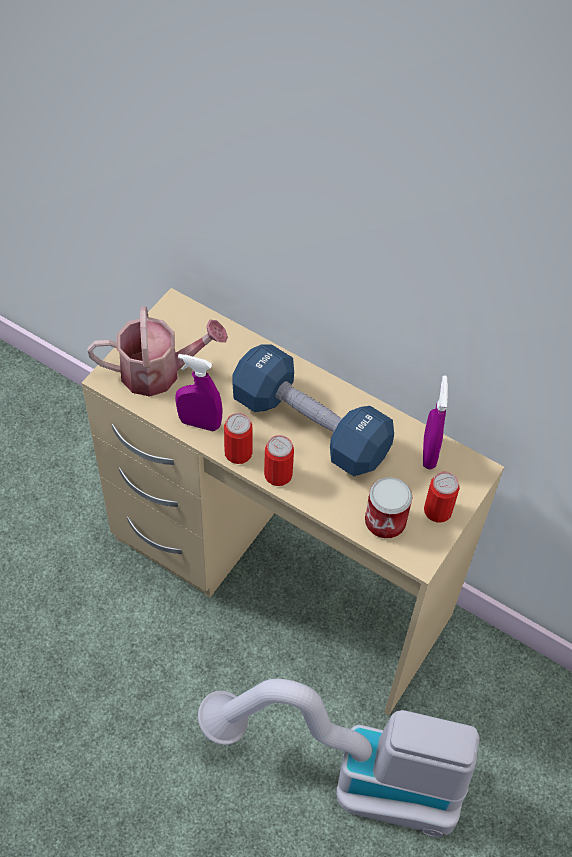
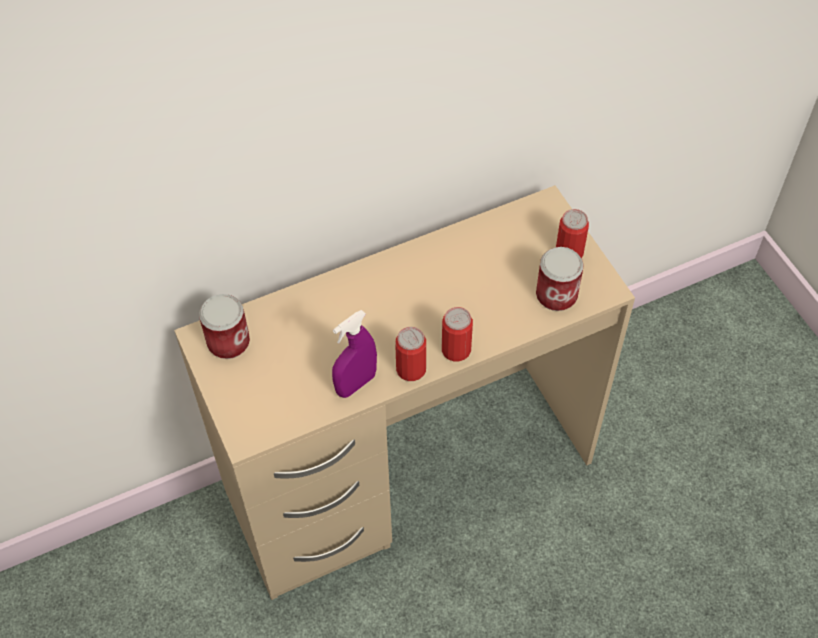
camera: 55 degrees left, 0 degrees up
watering can [88,306,228,397] -> none
vacuum cleaner [198,679,480,837] -> none
blue dumbbell [233,345,394,476] -> none
purple spray bottle [423,375,448,470] -> none
none -> can [199,294,250,359]

